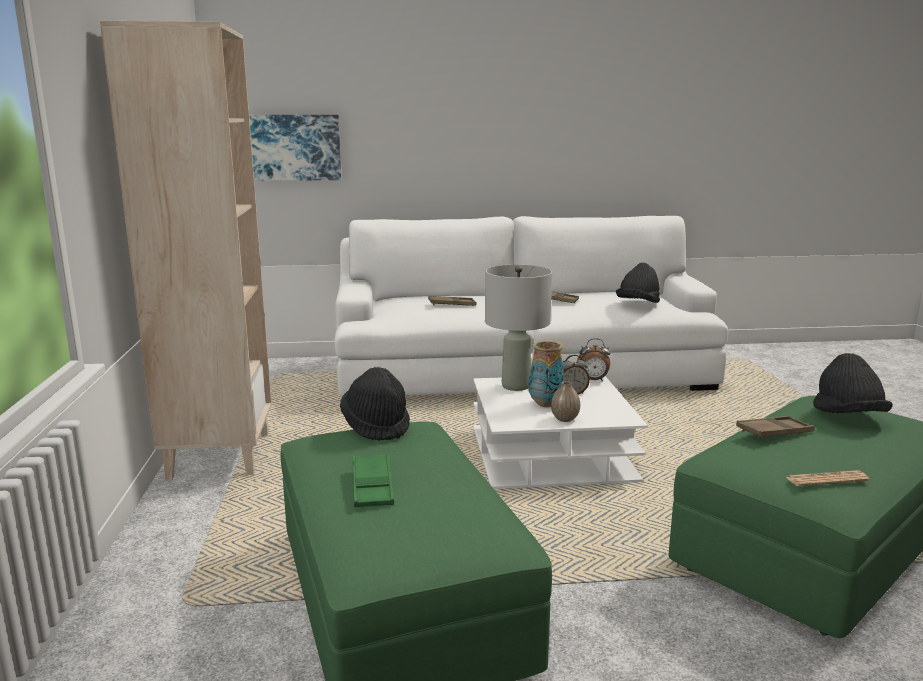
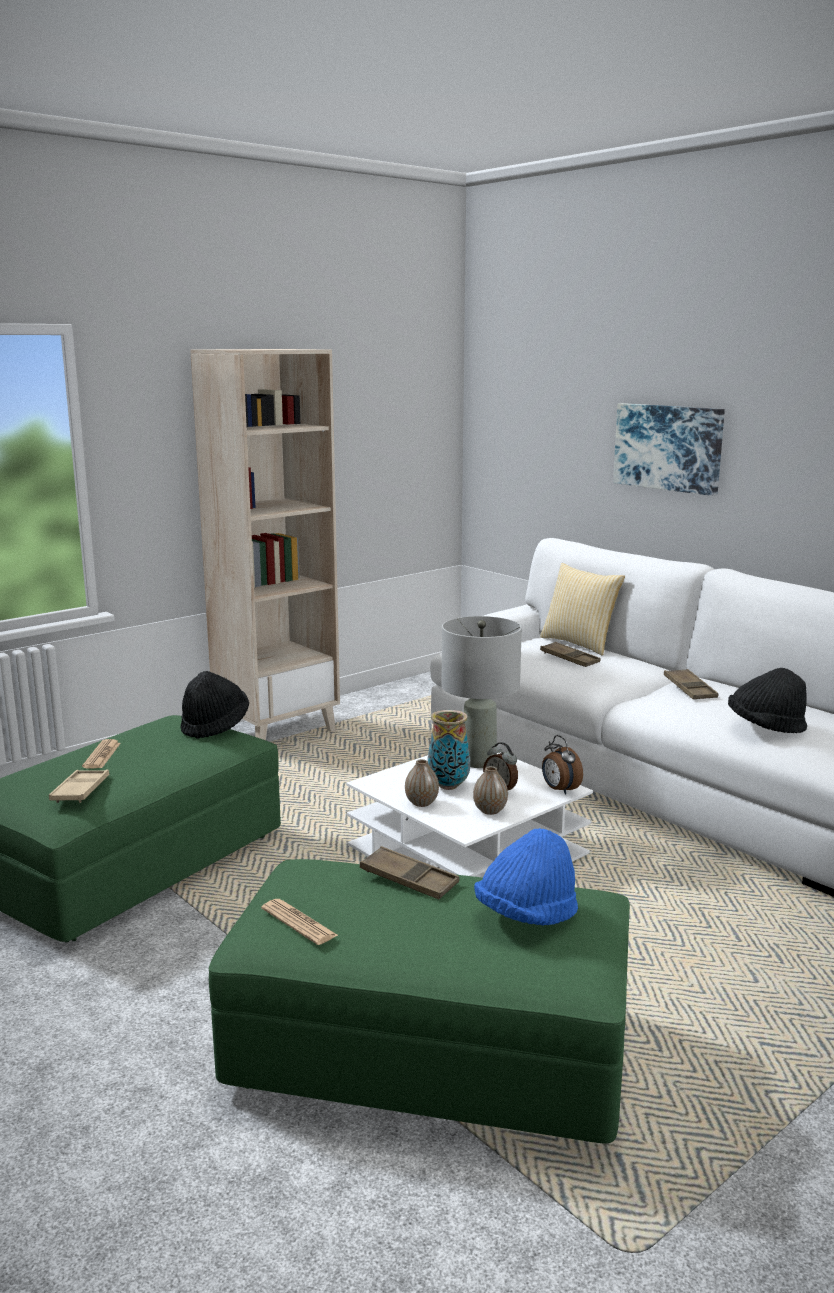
camera: 55 degrees right, 0 degrees up
picture [249,115,341,181] -> picture moved to [613,403,725,496]
green tray [352,453,394,507] -> newspaper [82,739,121,768]
black hat [813,353,893,413] -> blue hat [474,828,578,926]
none -> beige tray [49,769,109,803]
none -> vase [473,766,508,815]
none -> pillow [540,563,625,656]

